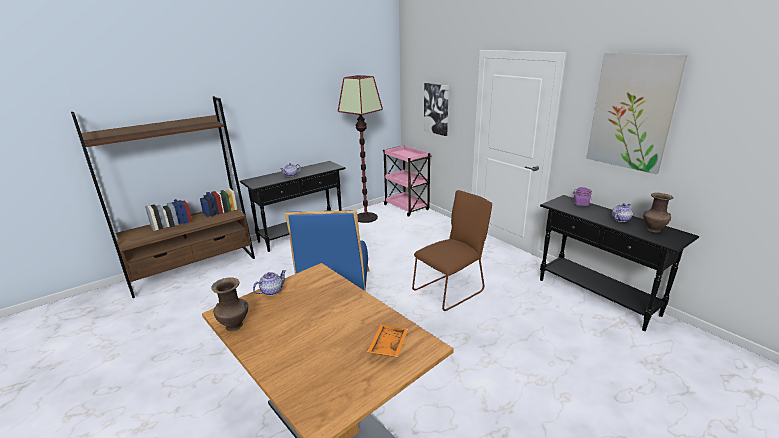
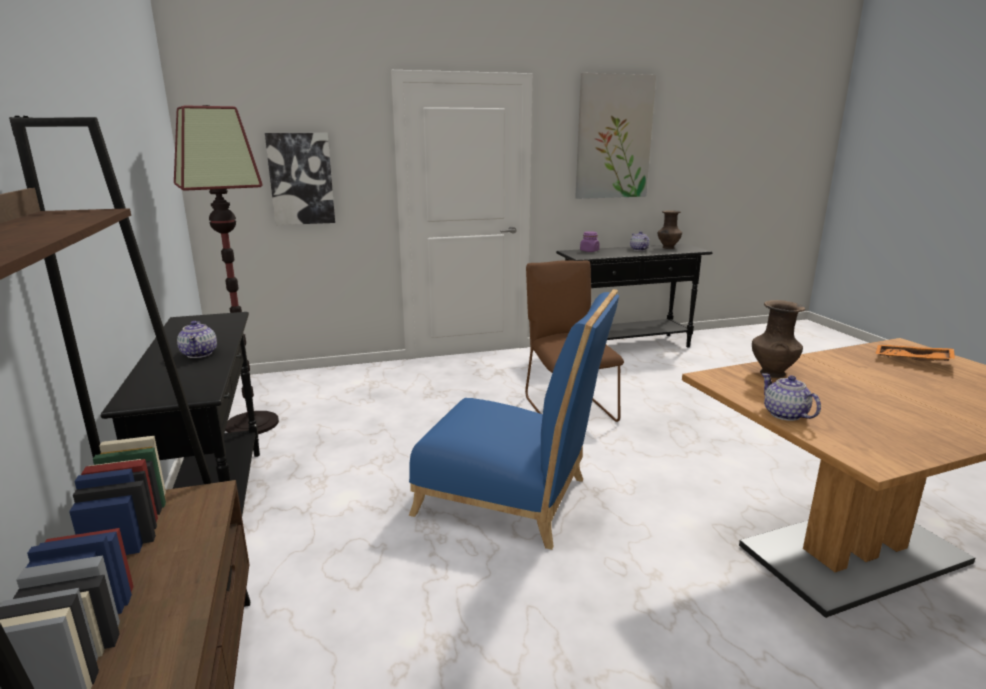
camera: 70 degrees left, 5 degrees down
brown vase [211,277,248,331] -> brown vase moved to [752,300,805,378]
pink cart [383,145,432,217] -> none

